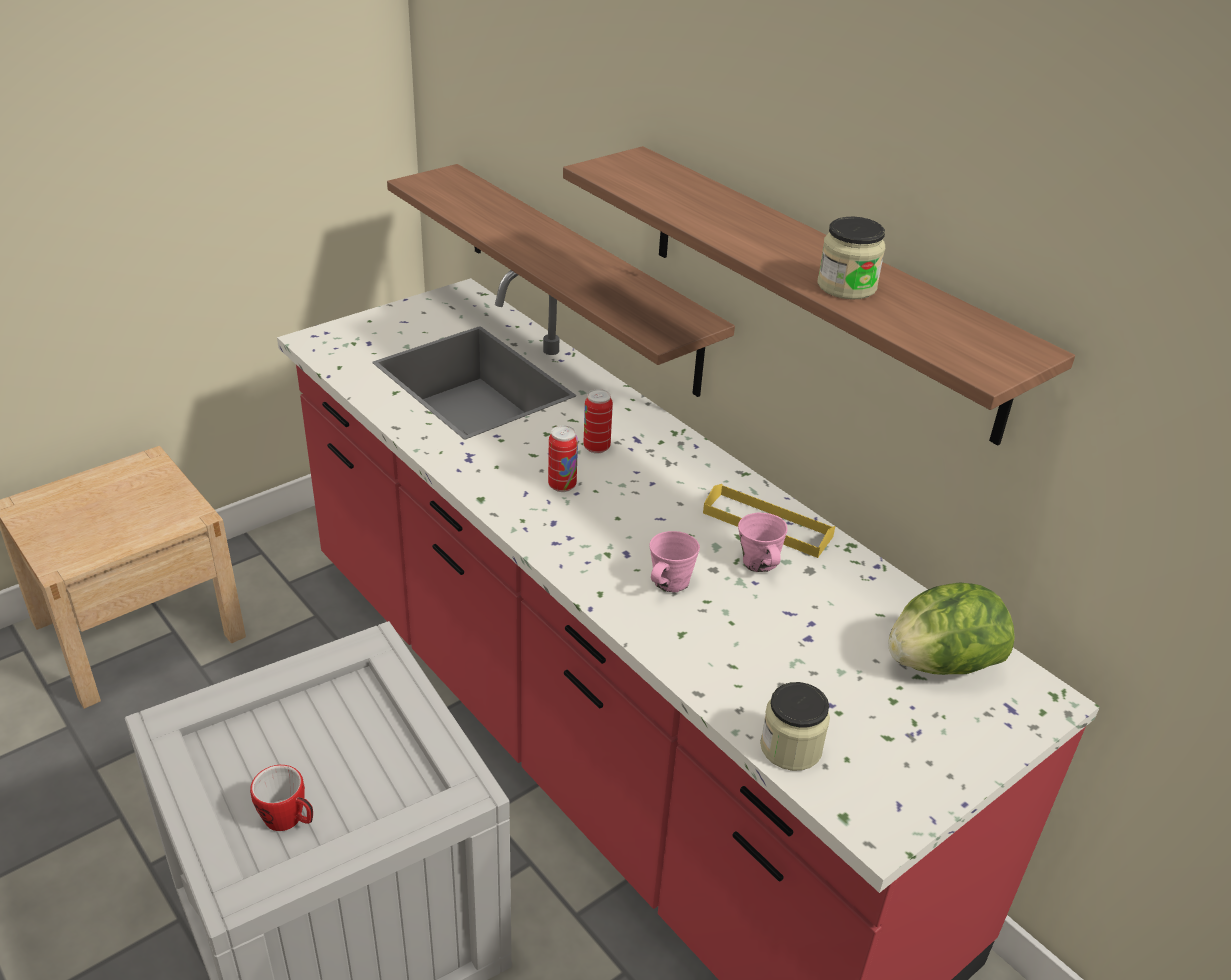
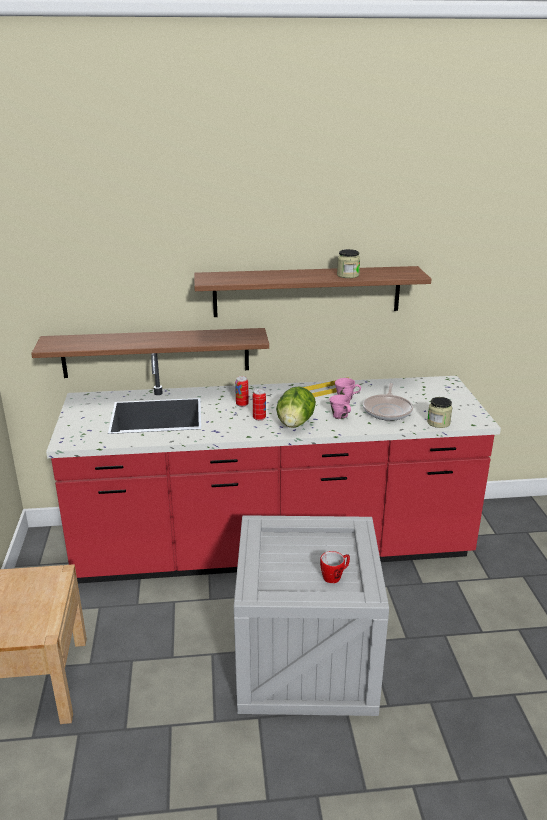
camera: 55 degrees left, 10 degrees down
lettuce [888,582,1015,675] -> lettuce moved to [276,386,316,428]
none -> frying pan [363,383,413,421]

